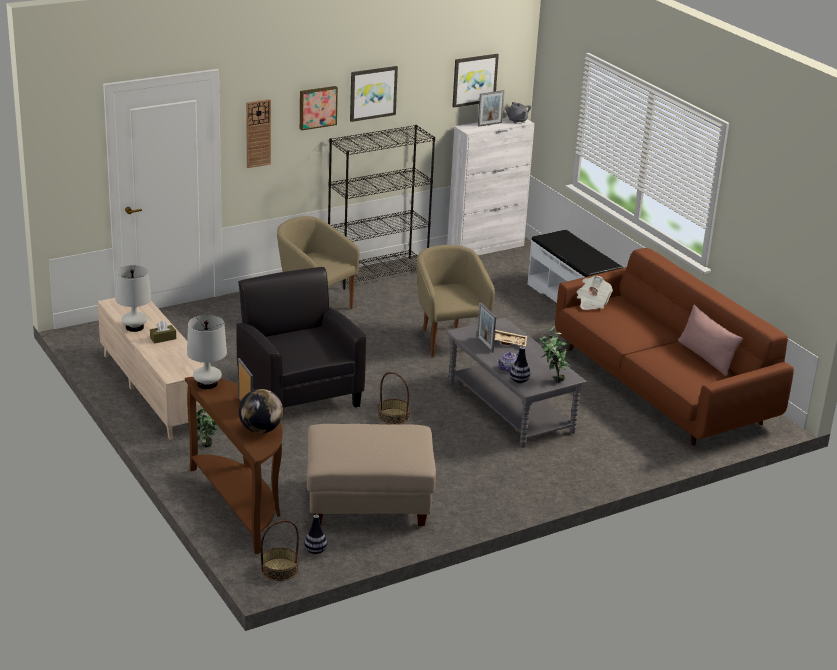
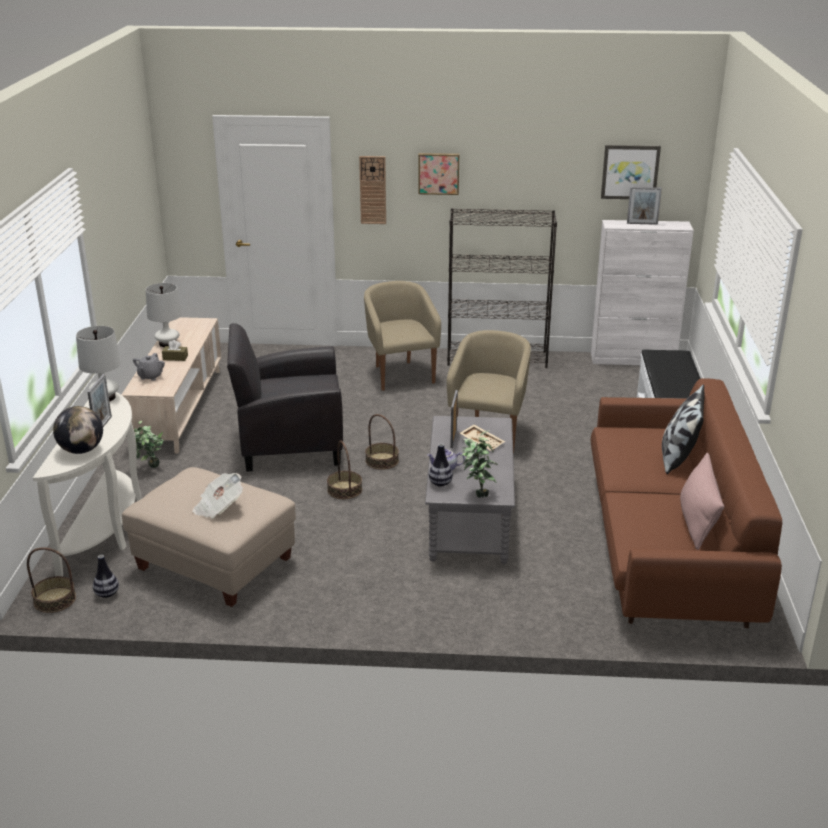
camera: 35 degrees right, 0 degrees up
brown console table [185,377,283,554] -> white console table [33,392,142,577]
black armchair [236,267,366,408] -> black armchair turned 105 degrees counterclockwise [227,323,343,471]
picture [350,66,398,122] -> none
grey teapot [506,102,531,124] -> grey teapot moved to [133,353,165,381]
newspaper [577,276,613,310] -> newspaper moved to [192,473,243,519]
none -> basket [365,414,399,470]
none -> pillow [662,385,705,474]

